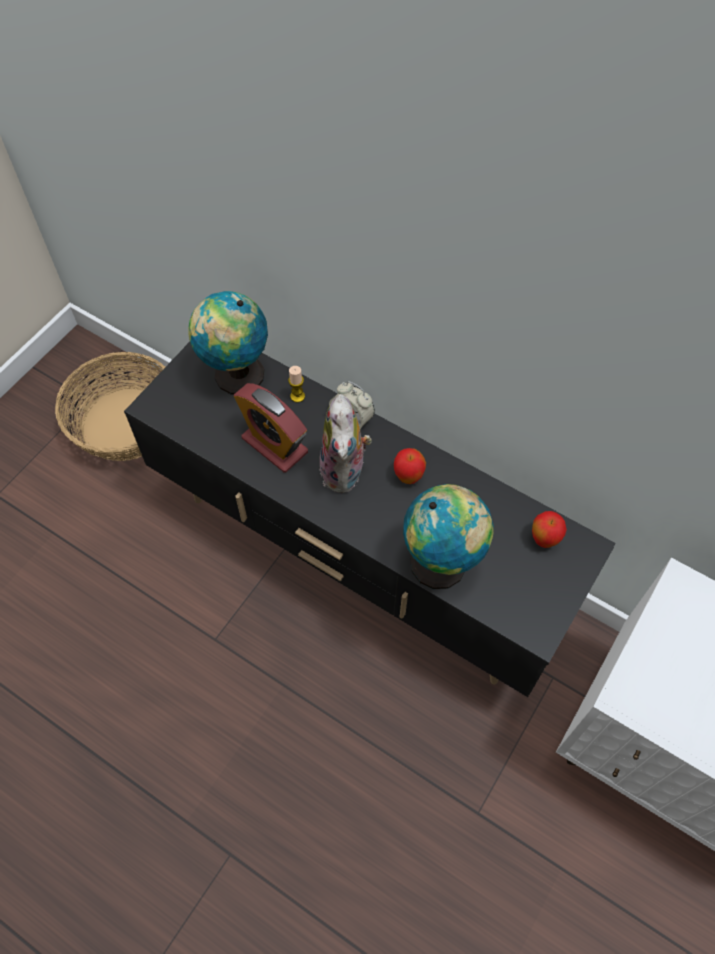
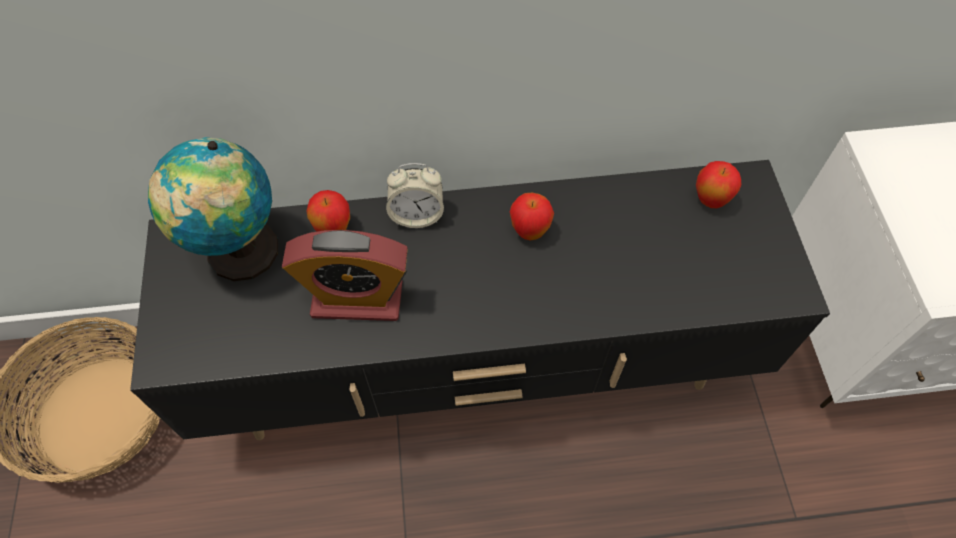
camera: 40 degrees left, 0 degrees up
candle [288,366,305,403] -> apple [306,190,350,231]
plush toy [319,394,372,493] -> none
globe [403,484,494,589] -> none

